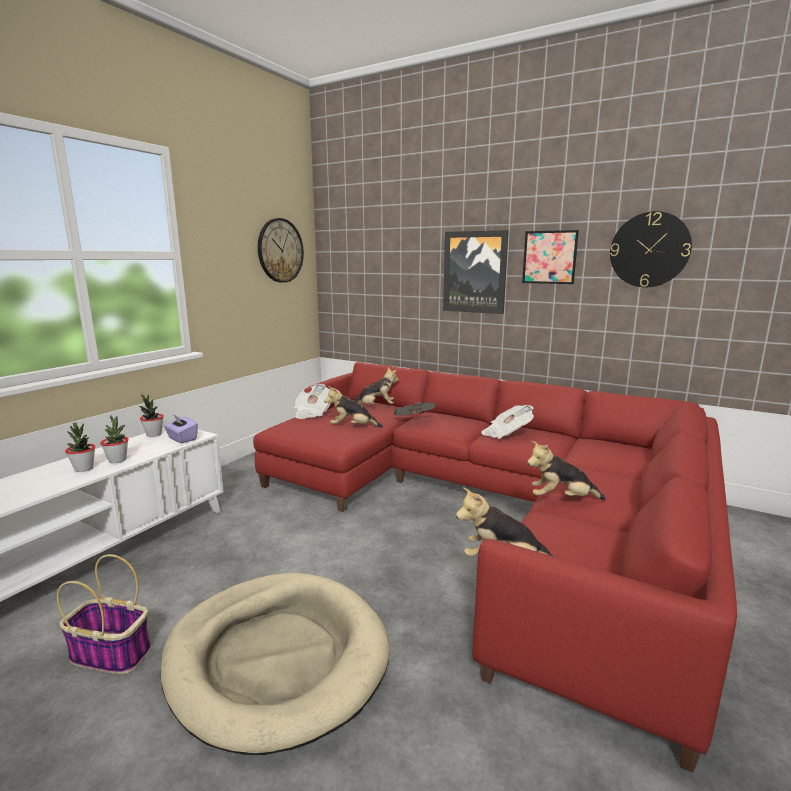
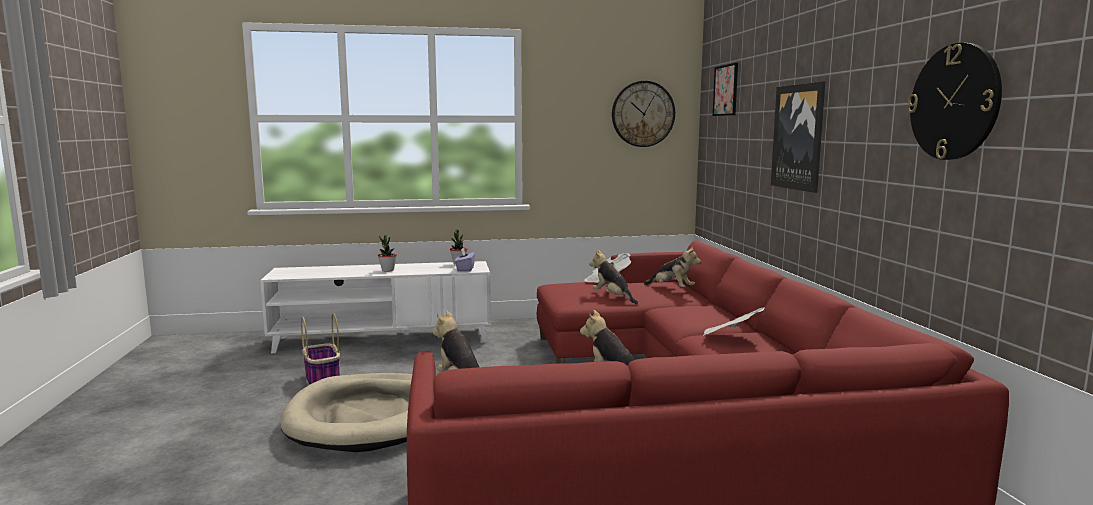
camera: 50 degrees right, 5 degrees down
potted plant [100,416,128,463] -> none
newspaper [393,402,435,416] -> none
picture [522,230,579,284] -> picture moved to [713,63,738,116]

